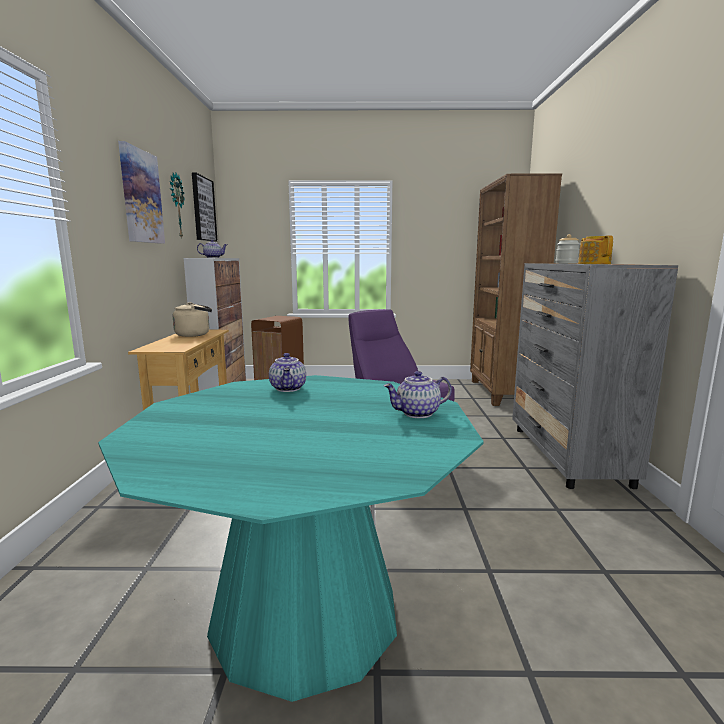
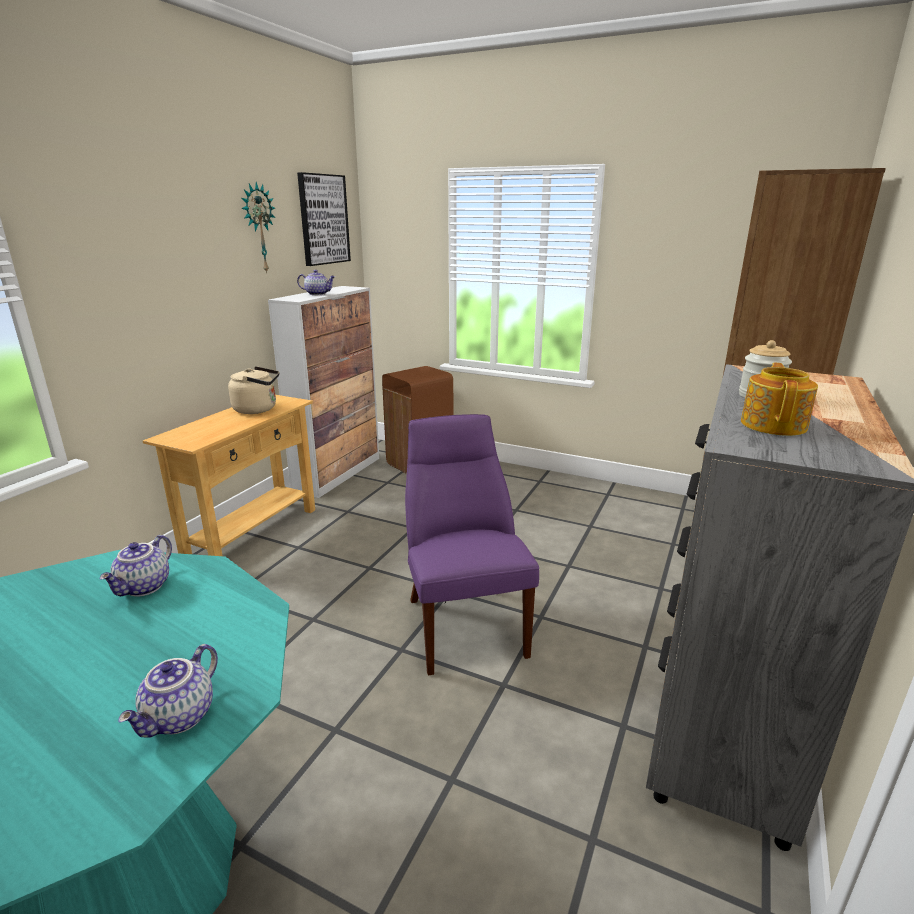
camera: 25 degrees right, 10 degrees up
picture [118,141,165,244] -> none
teapot [384,371,452,418] -> teapot turned 75 degrees counterclockwise [118,644,218,737]

